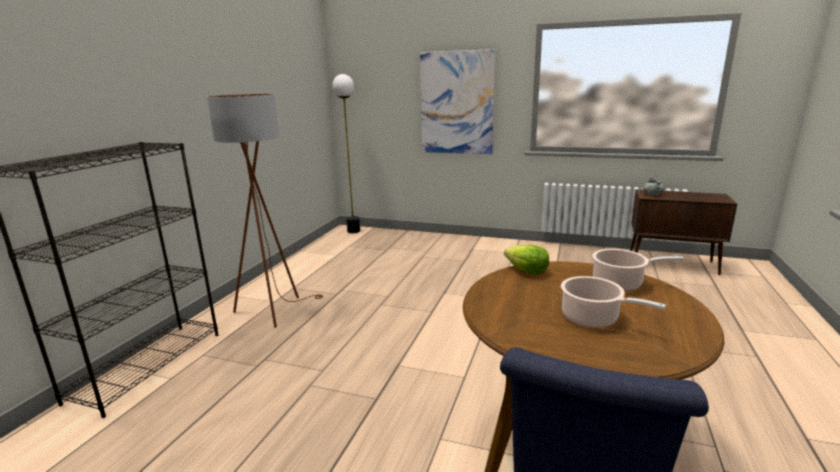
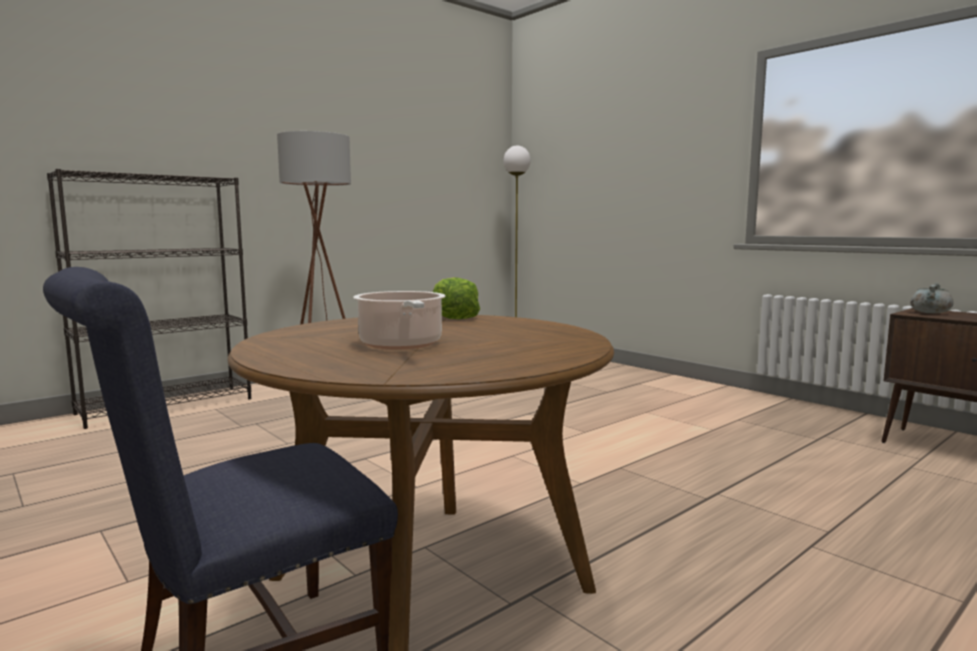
camera: 30 degrees right, 10 degrees down
picture [420,49,495,154] -> none
cooking pot [592,249,684,291] -> none

